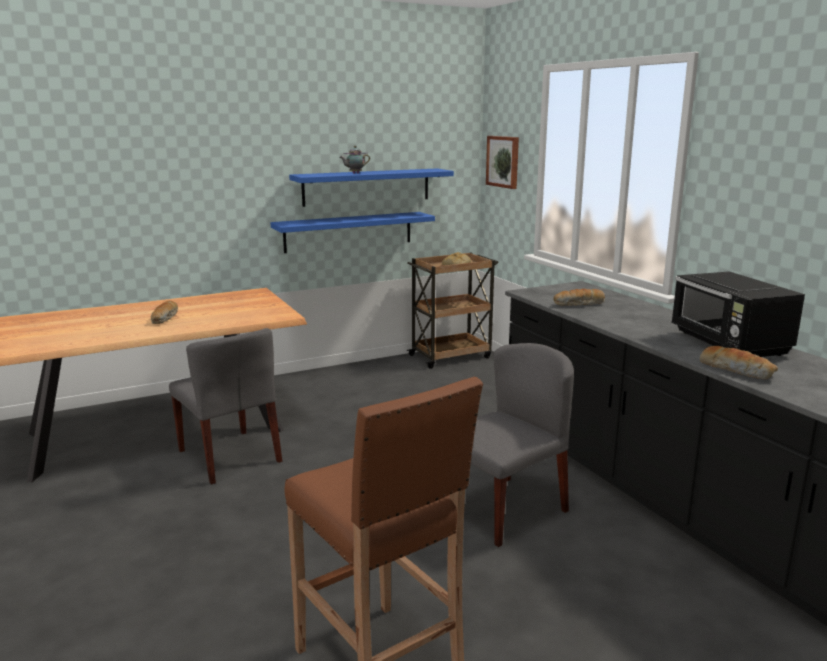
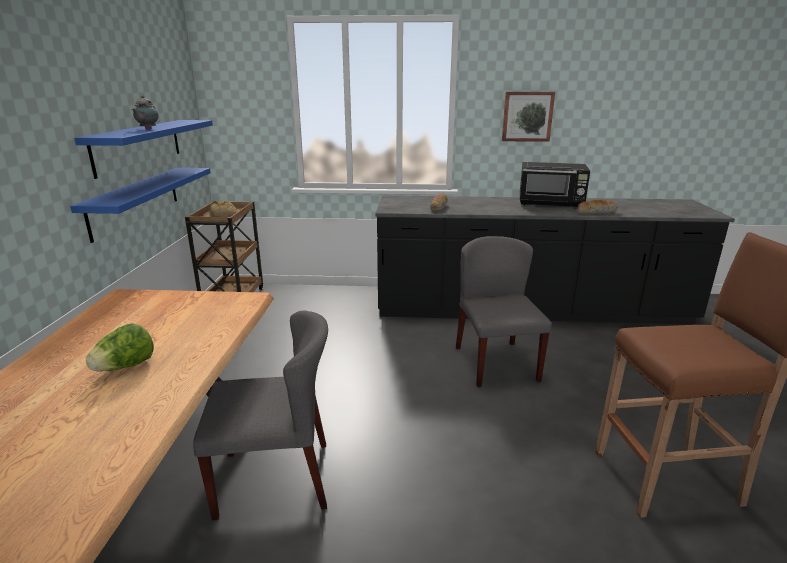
camera: 60 degrees left, 5 degrees up
bread [151,301,178,324] -> lettuce [86,323,154,372]
picture [486,136,519,189] -> picture moved to [502,92,555,142]

